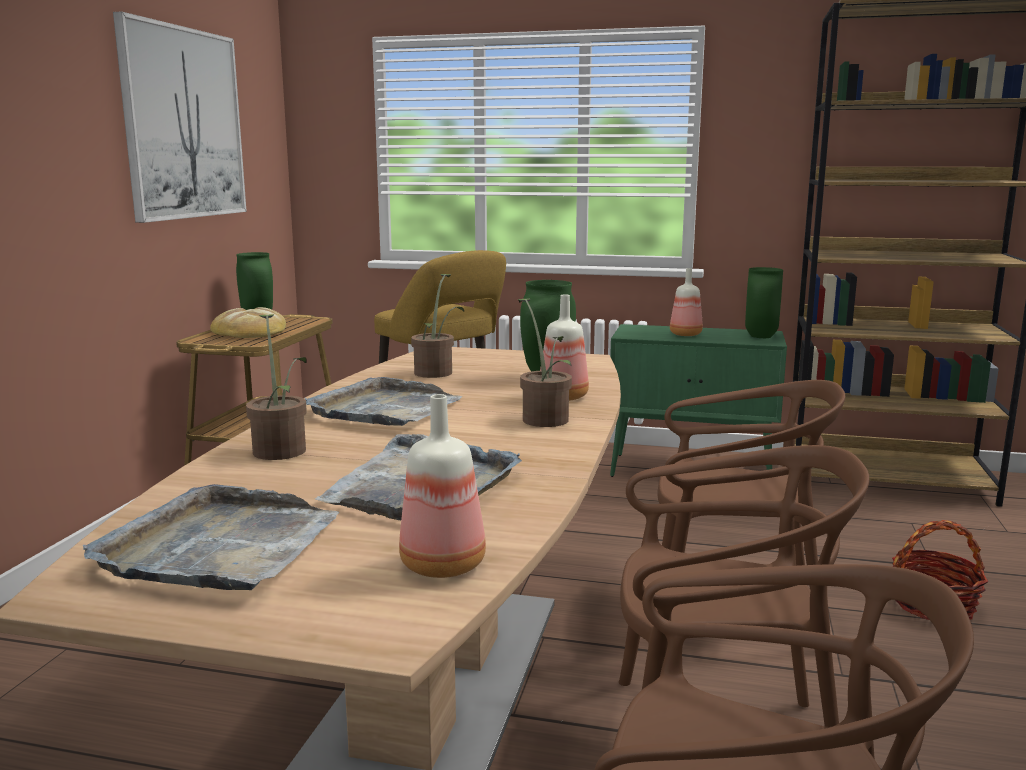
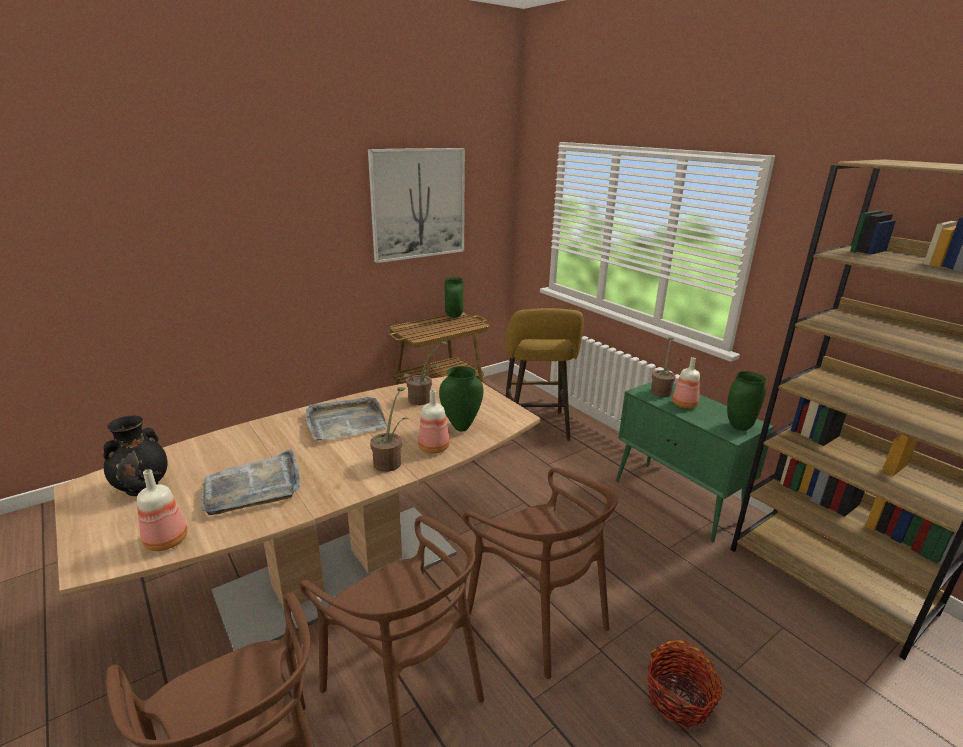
camera: 40 degrees right, 10 degrees up
grey tray [83,484,339,590] -> black vase [103,416,168,496]
bread [210,307,286,338] -> none
potted plant [246,314,307,460] -> potted plant moved to [651,337,681,397]

